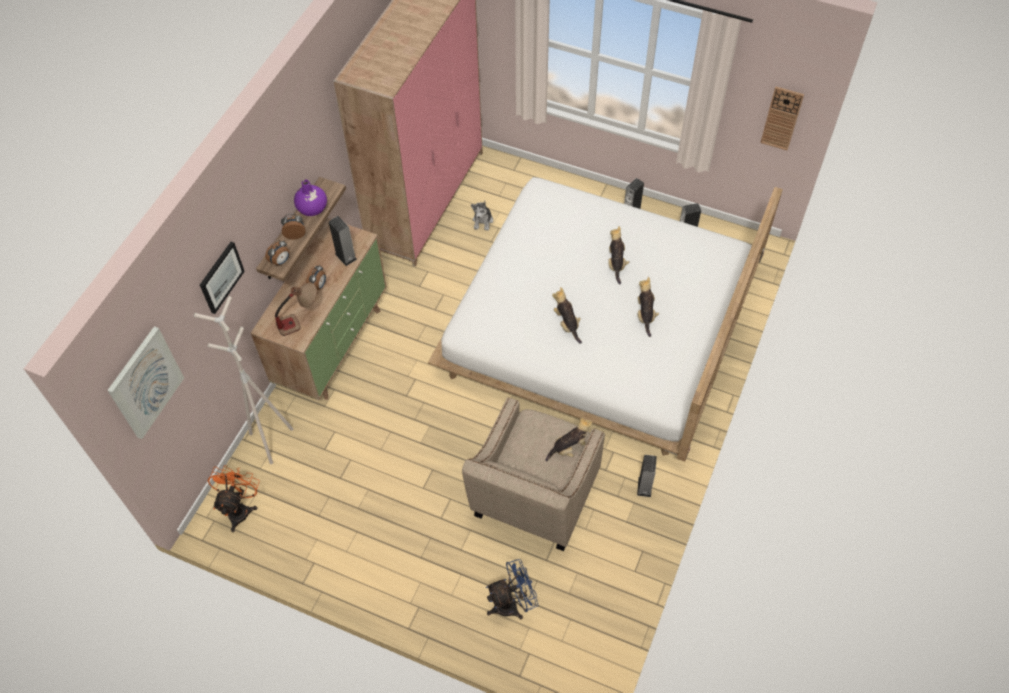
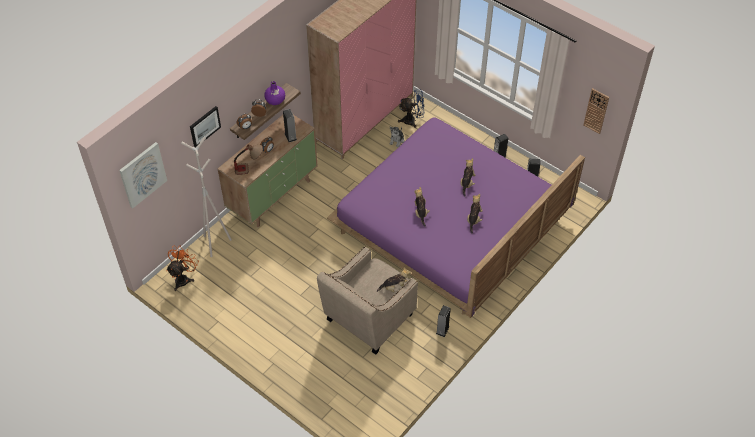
camera: 15 degrees right, 5 degrees down
white bed [428,177,783,462] -> purple bed [327,117,585,318]
blue fan [486,559,538,619] -> blue fan moved to [398,90,425,128]

